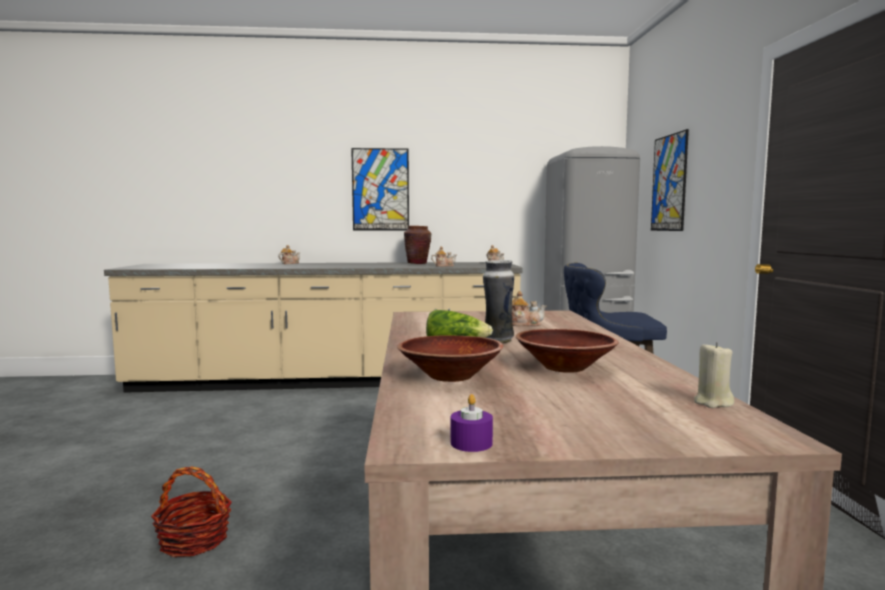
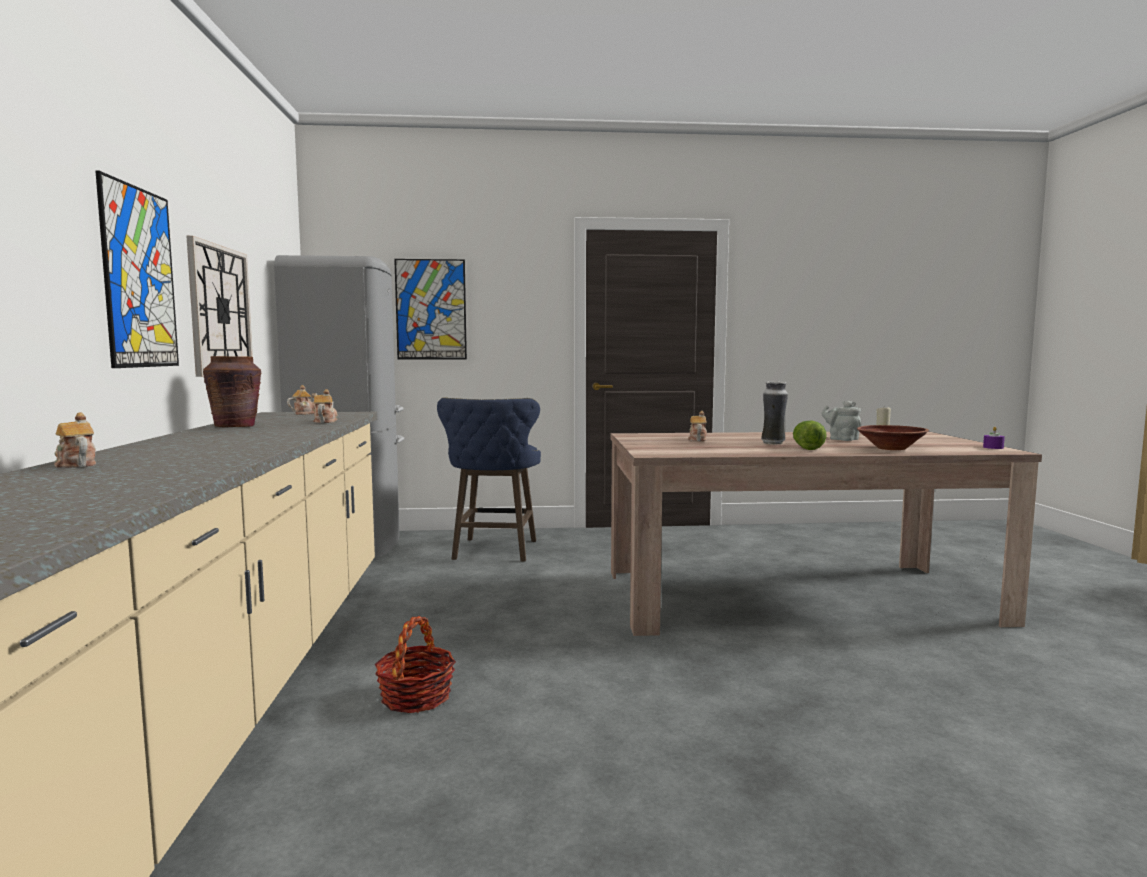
camera: 90 degrees left, 0 degrees up
basket [151,466,232,557] -> basket moved to [375,616,456,713]
brown bowl [516,329,619,373] -> grey teapot [821,401,861,441]
none -> wall clock [186,236,253,377]

